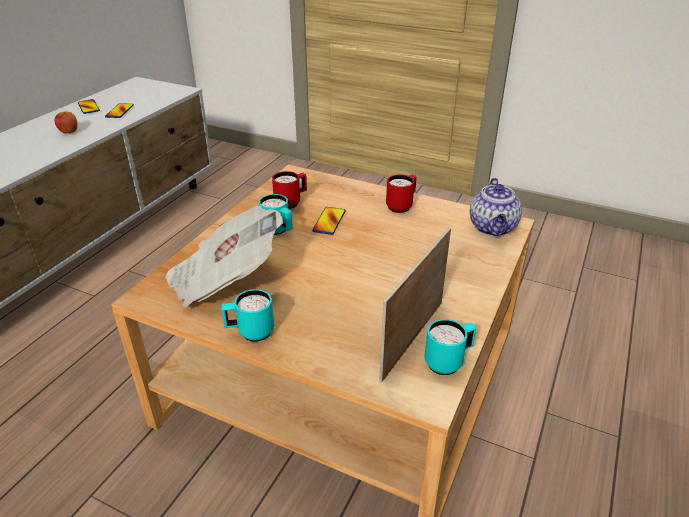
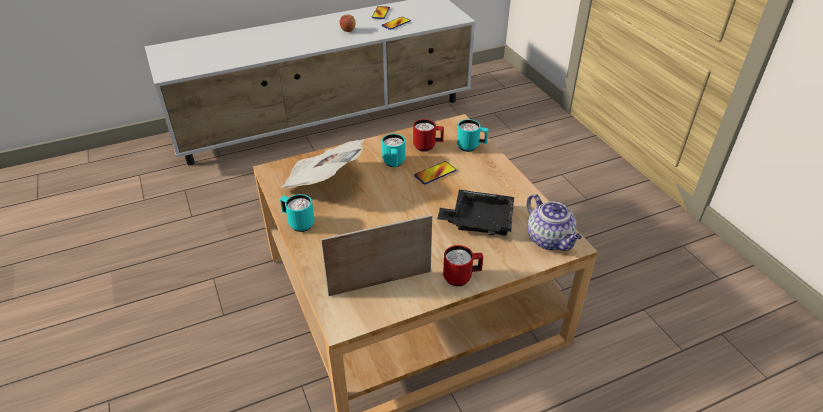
camera: 40 degrees right, 5 degrees up
red mug [386,174,417,213] -> red mug moved to [443,245,483,286]
turquoise mug [425,319,476,375] -> turquoise mug moved to [457,119,488,152]
teapot [470,178,522,236] -> teapot turned 75 degrees counterclockwise [527,194,582,251]
none -> black tray [437,190,514,235]

